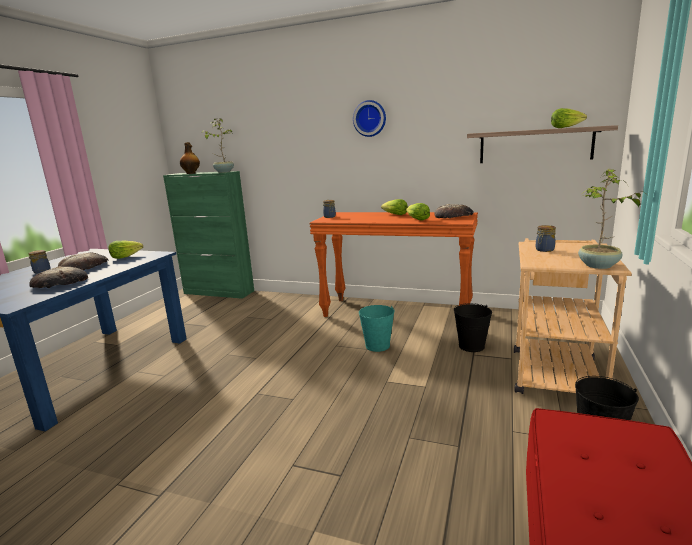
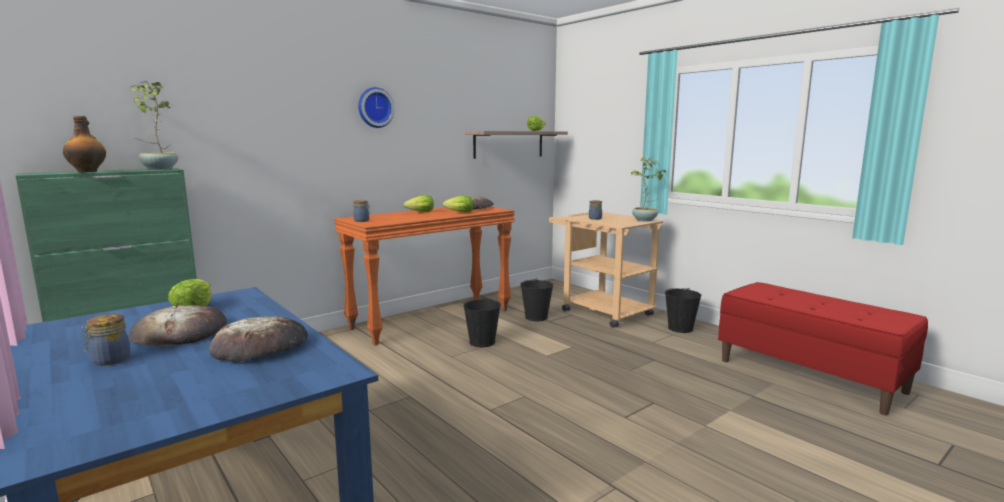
camera: 60 degrees left, 5 degrees down
turquoise bucket [359,305,395,352] -> black bucket [463,298,501,347]

